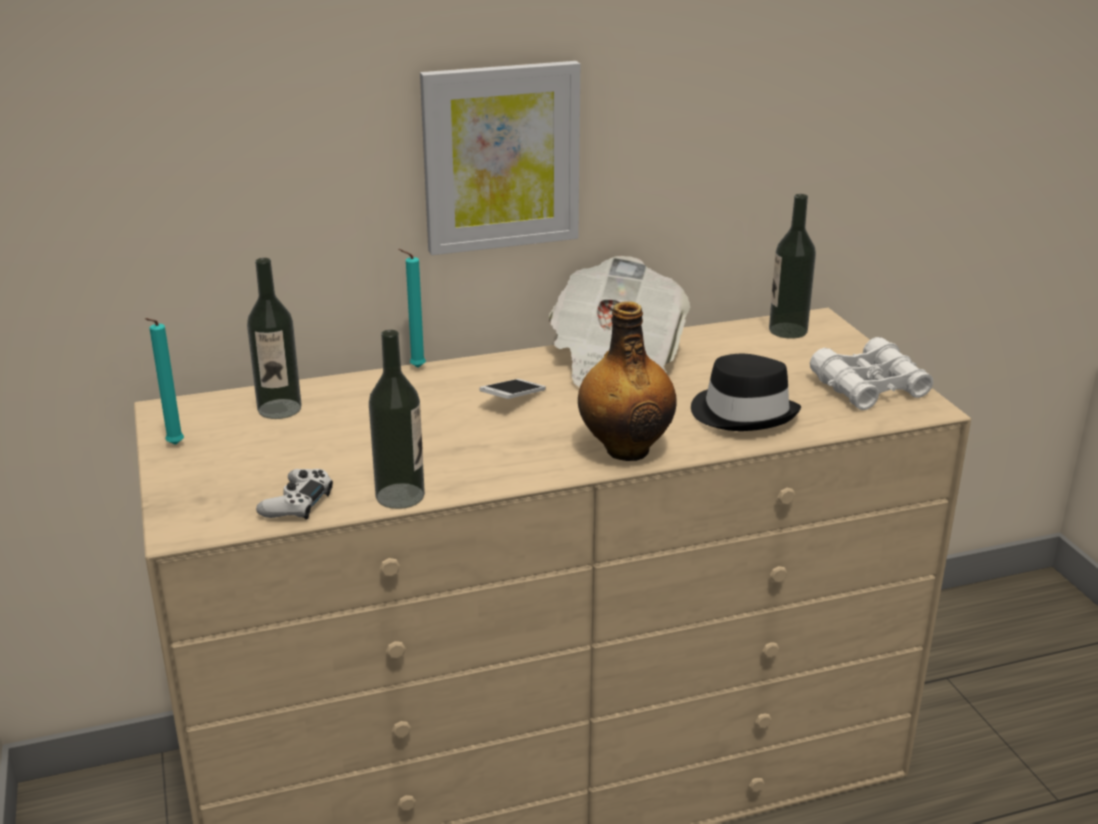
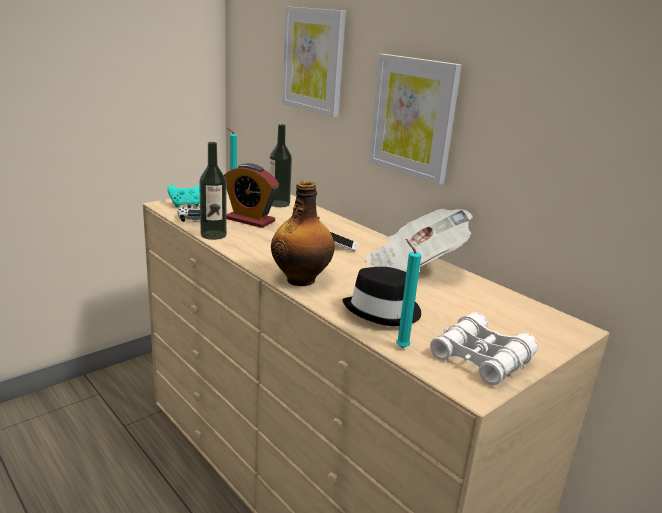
camera: 65 degrees right, 5 degrees down
turquoise candle [398,249,426,368] -> turquoise candle moved to [396,239,421,348]
bottle [769,194,816,339] -> none
none -> turquoise game controller [167,184,200,207]
none -> alarm clock [224,163,279,228]
none -> picture [282,6,346,117]

